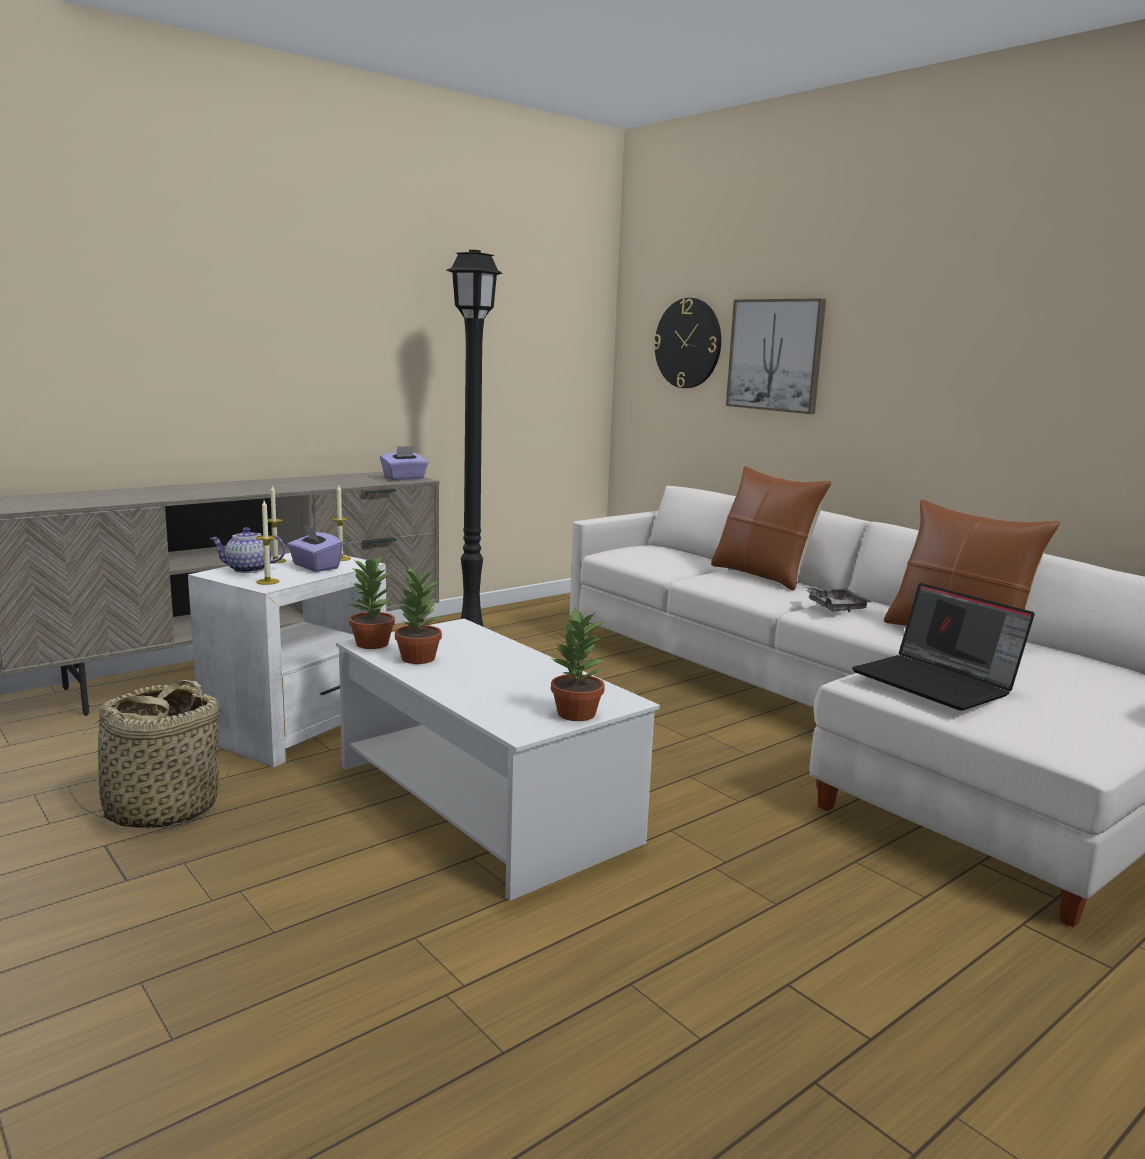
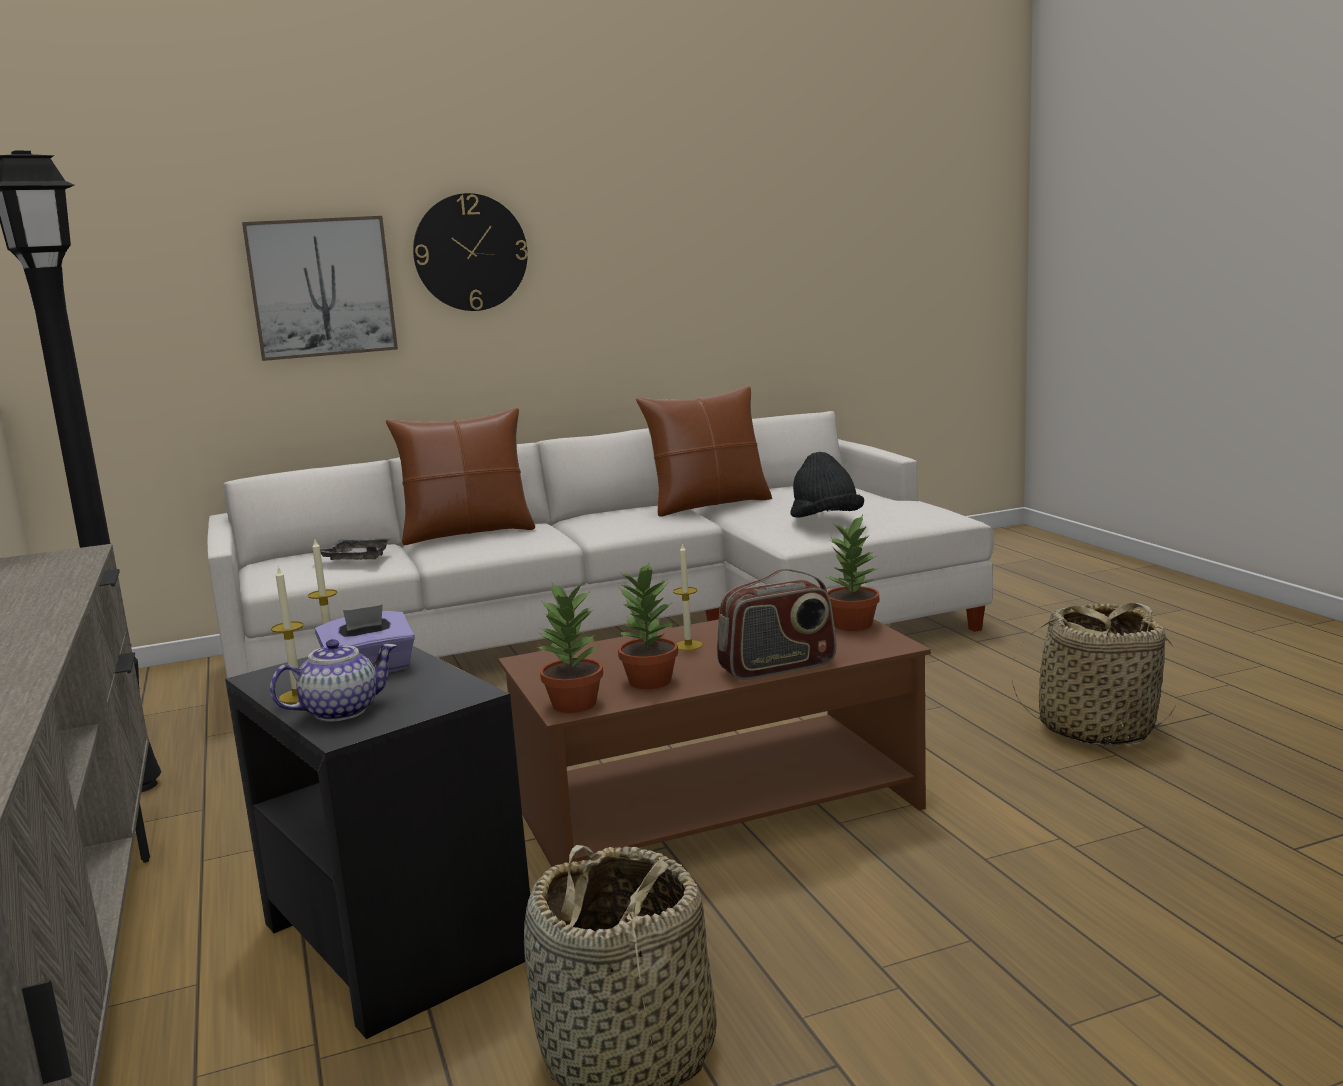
camera: 70 degrees left, 0 degrees up
white side table [188,553,386,768] -> black side table [225,646,530,1039]
teapot [210,527,285,573] -> teapot turned 135 degrees counterclockwise [270,639,397,722]
candle [256,500,280,585] -> candle moved to [673,543,703,651]
white coffee table [336,619,660,901] -> brown coffee table [498,619,931,867]
purple tissue box [380,446,428,480] -> none
wall clock [653,298,721,388] -> wall clock moved to [413,193,528,311]
grey tray [803,587,871,612] -> grey tray moved to [312,538,390,560]
laptop [852,583,1035,711] -> black hat [790,452,864,518]
none -> radio [717,569,836,680]
none -> basket [1011,603,1175,746]

